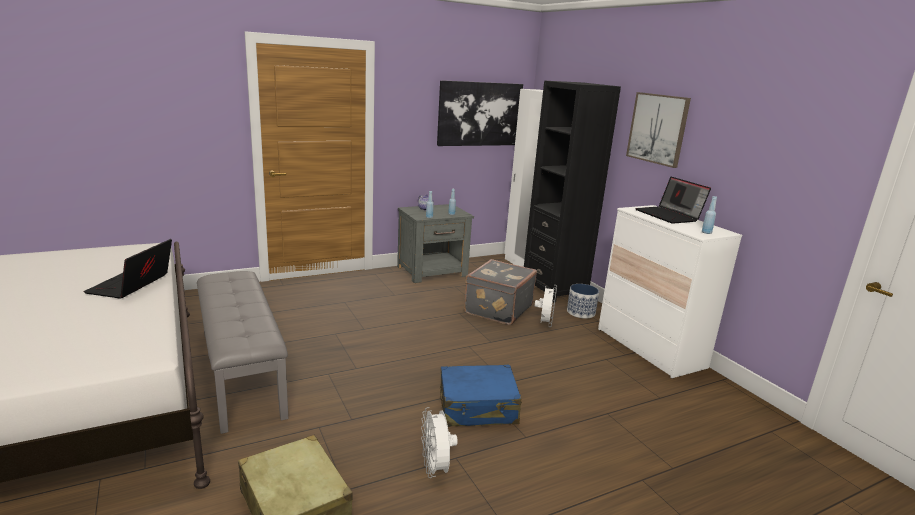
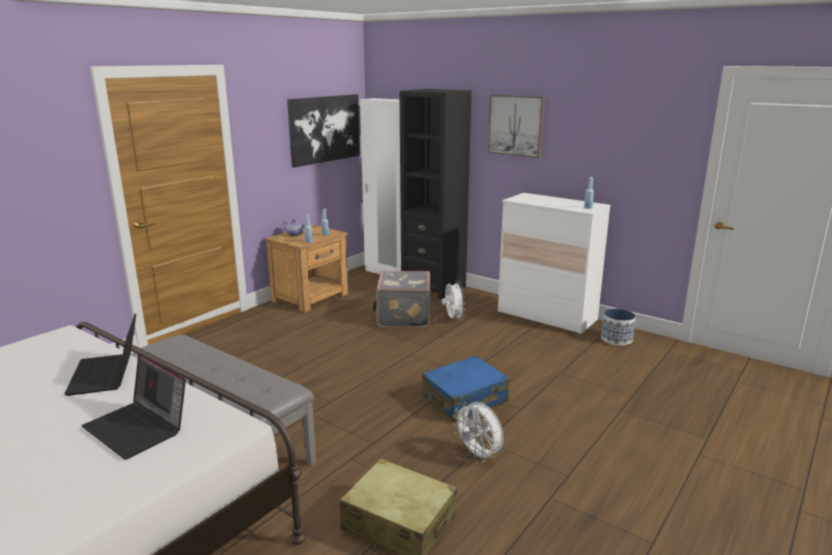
camera: 25 degrees left, 0 degrees up
grey nightstand [397,204,474,283] -> brown nightstand [265,225,348,313]
planter [567,284,599,319] -> planter moved to [601,308,636,346]
laptop [635,177,711,224] -> laptop moved to [82,354,186,460]

